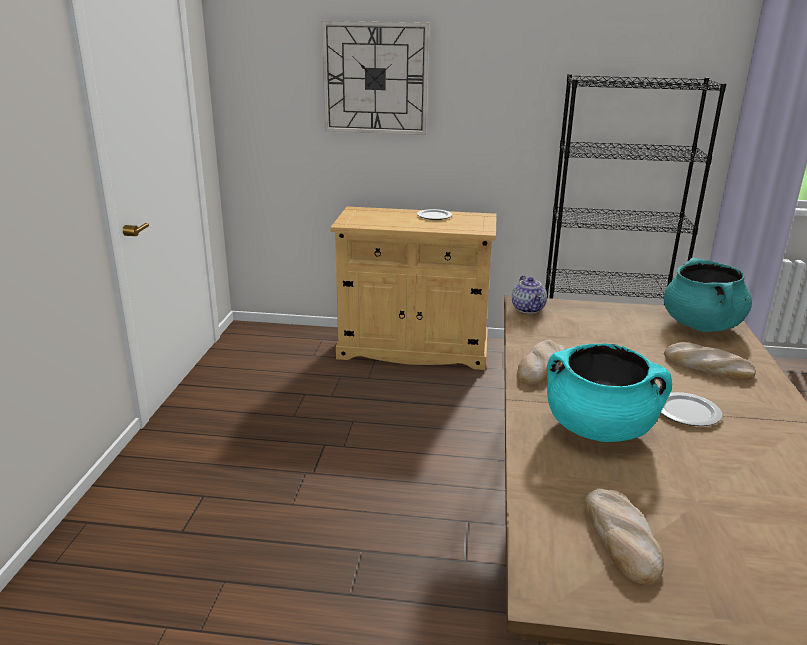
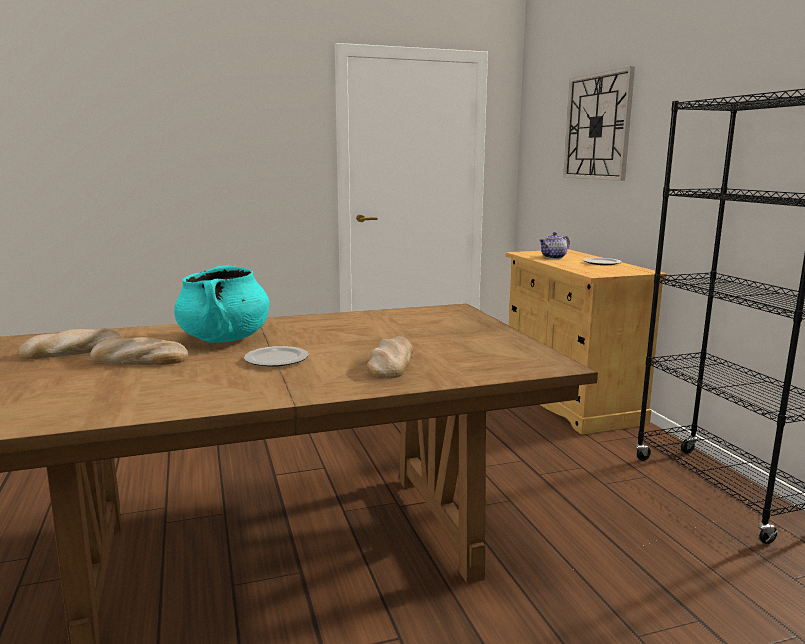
camera: 65 degrees right, 10 degrees down
teapot [512,275,547,314] -> teapot moved to [539,232,570,259]
bread [517,340,566,385] -> bread moved to [90,337,188,365]
turquoise cooking pot [664,258,752,332] -> none

